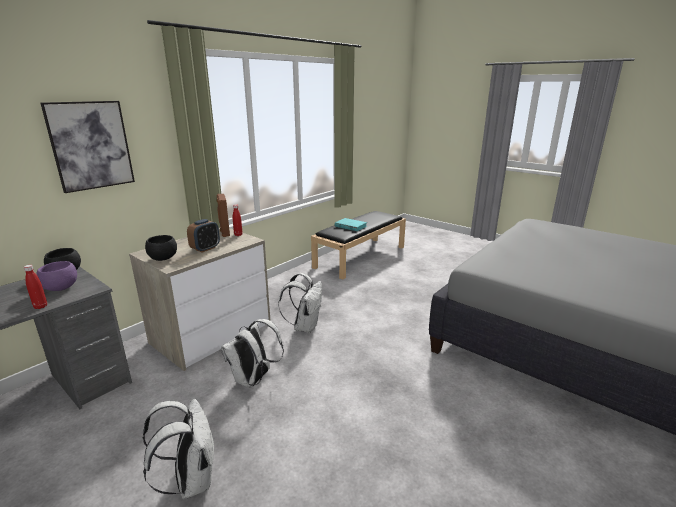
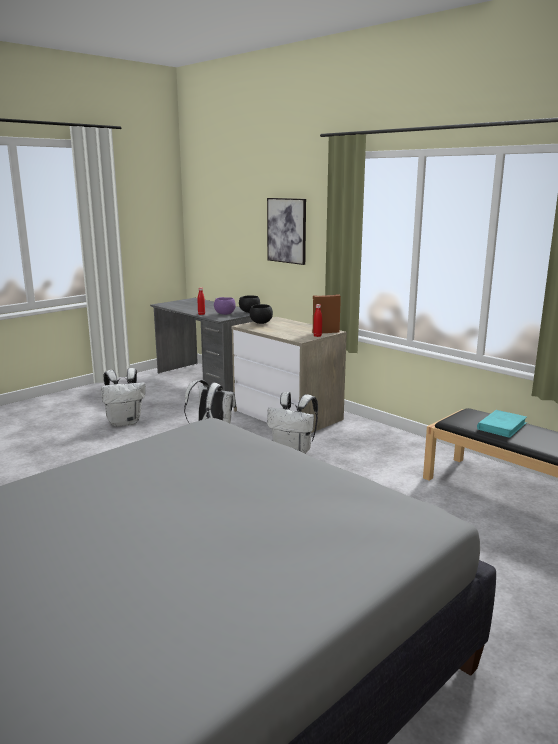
camera: 95 degrees right, 5 degrees down
alarm clock [187,219,220,253] -> none

